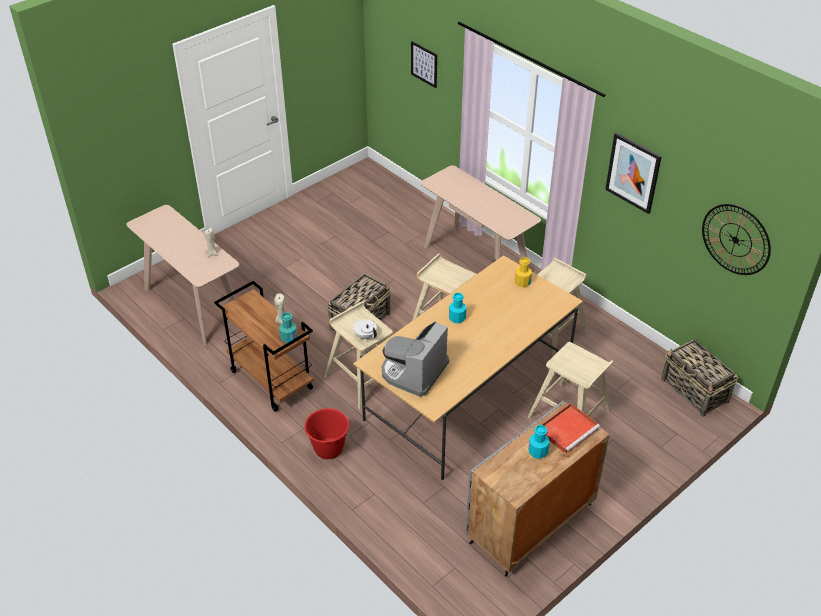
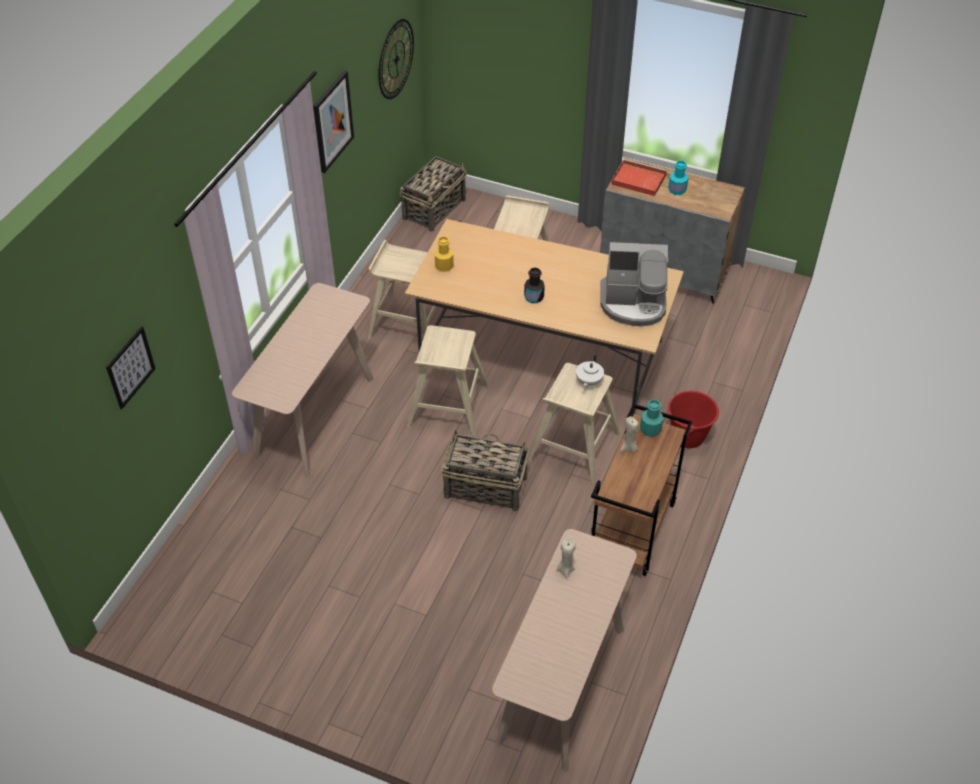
camera: 115 degrees left, 5 degrees up
turquoise bottle [449,292,466,323] -> black bottle [524,268,545,303]

